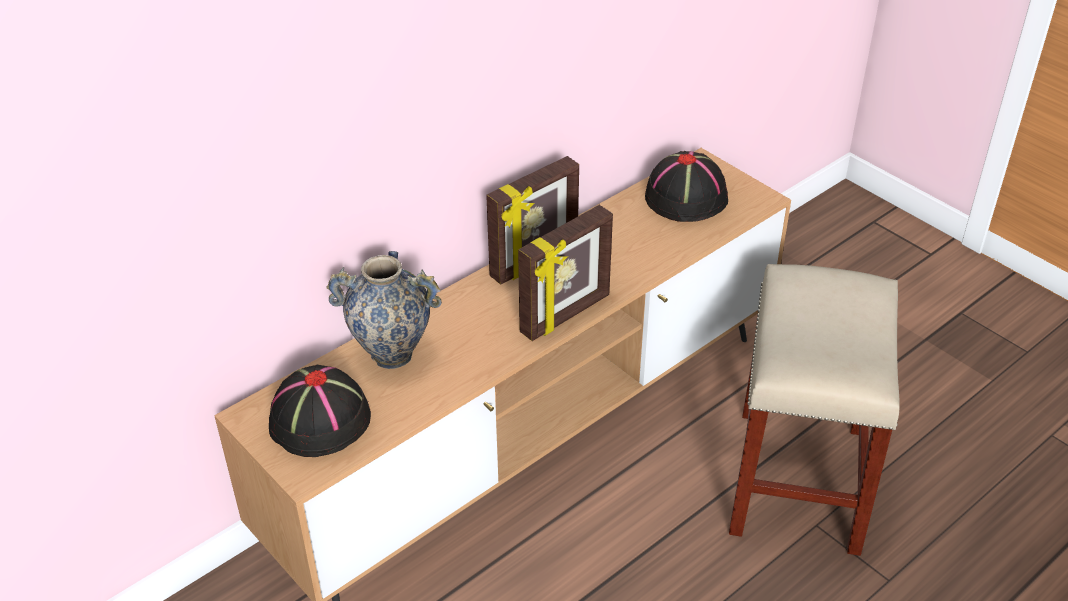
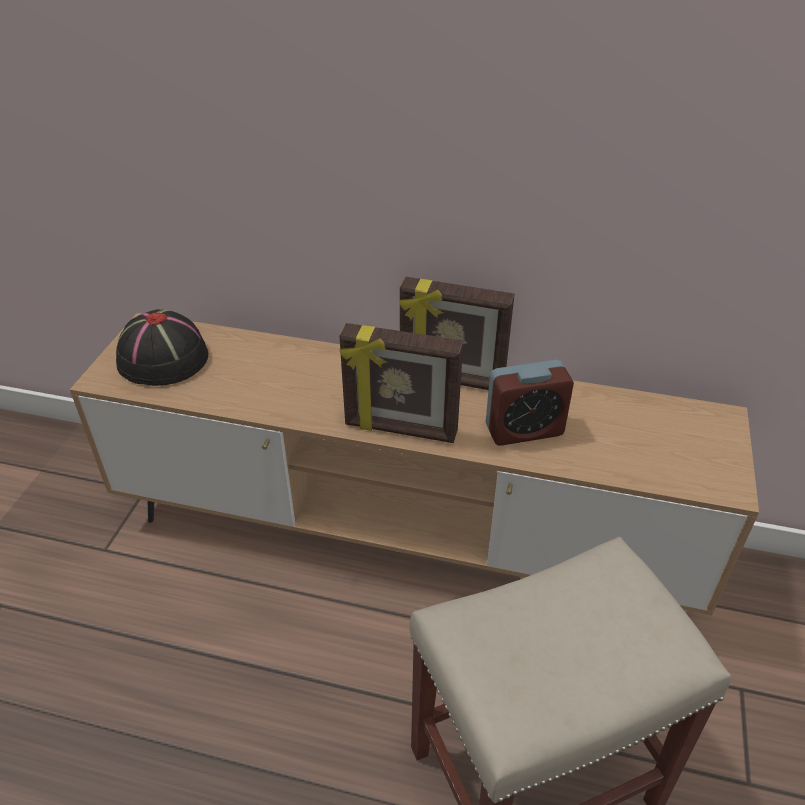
camera: 55 degrees right, 0 degrees up
vase [326,251,442,369] -> none
black hat [645,151,728,222] -> none
none -> alarm clock [486,360,574,446]

